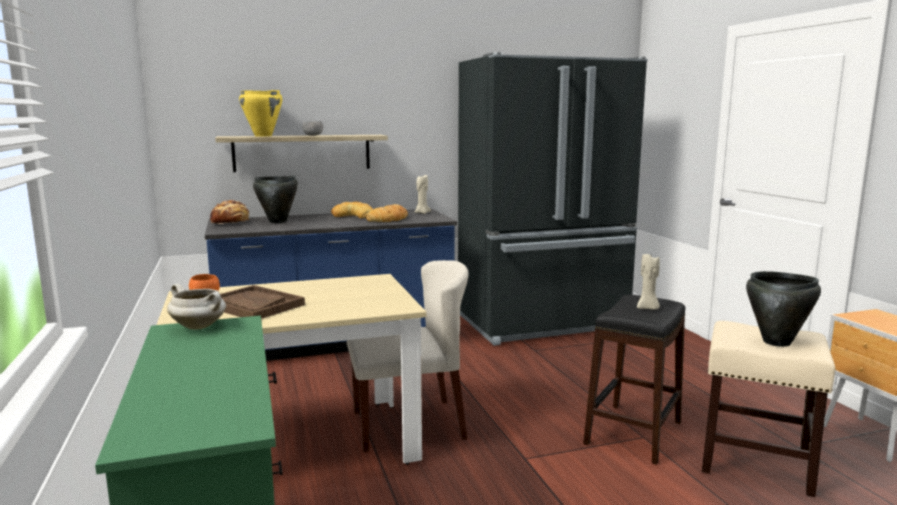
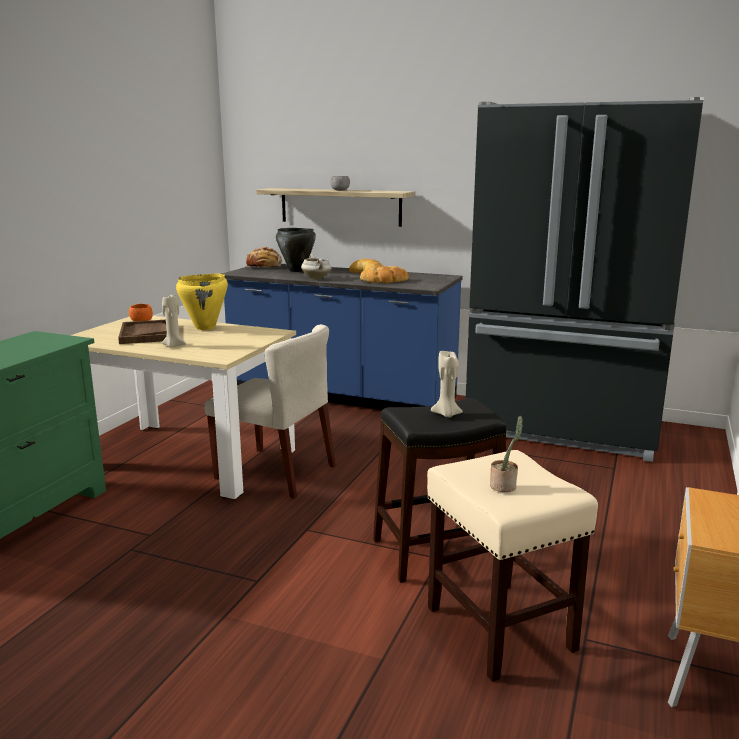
camera: 40 degrees right, 5 degrees up
white cooking pot [167,283,226,329] -> white cooking pot moved to [301,254,331,279]
yellow cooking pot [239,90,282,137] -> yellow cooking pot moved to [176,274,228,330]
beige candle [415,175,431,214] -> beige candle moved to [161,293,186,348]
black cooking pot [746,271,821,347] -> potted plant [490,416,523,492]

